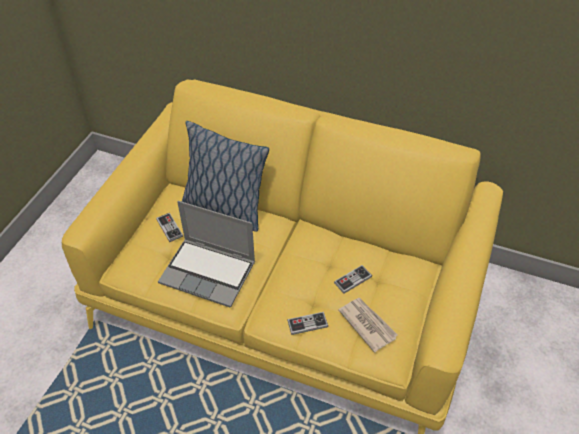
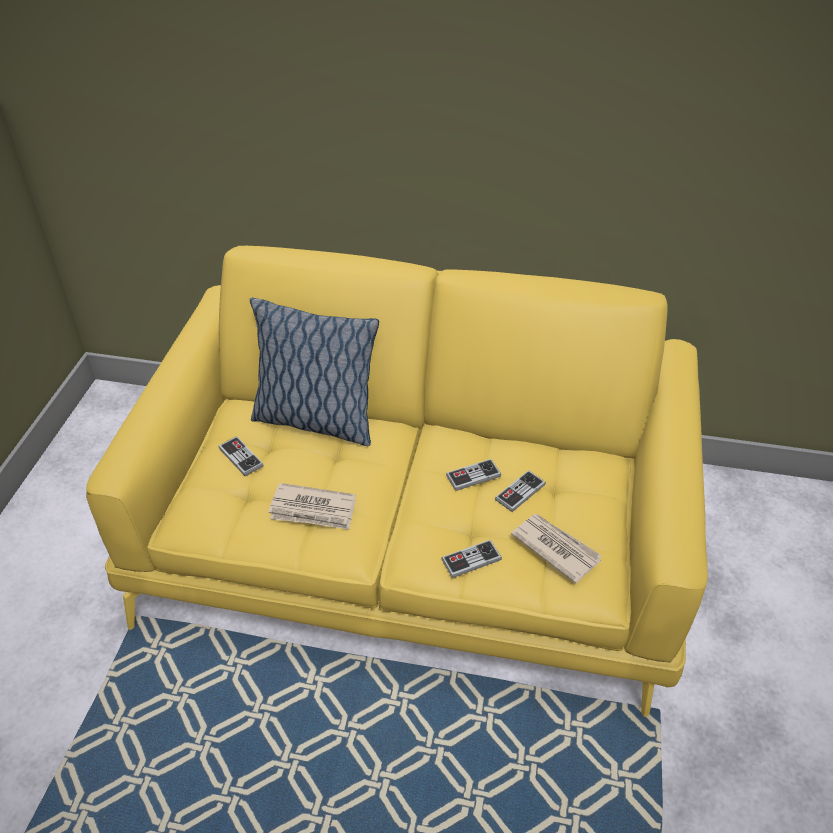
camera: 10 degrees left, 5 degrees down
laptop [158,201,255,308] -> newspaper [268,483,356,530]
none -> game controller [446,459,501,491]

